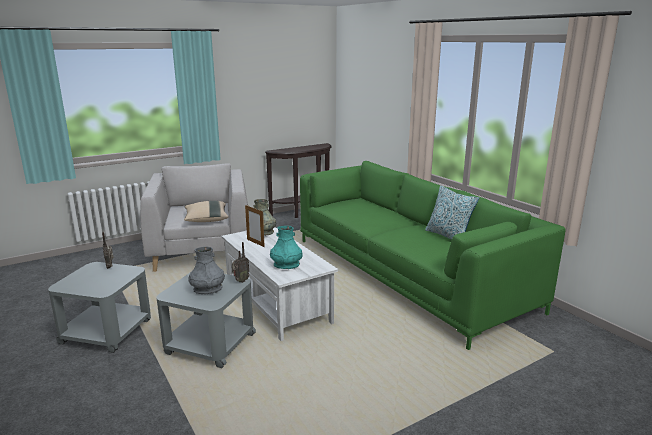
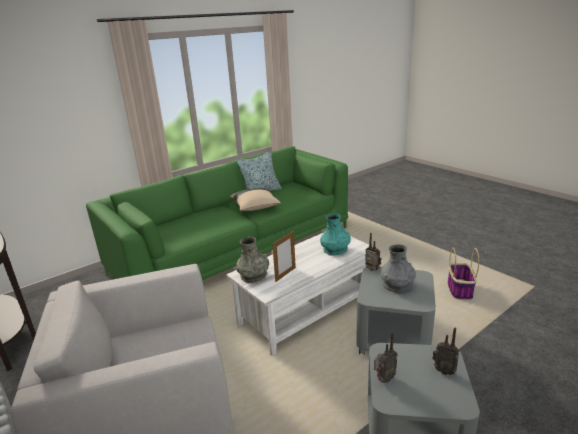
camera: 95 degrees left, 5 degrees up
beige pillow [184,201,229,222] -> beige pillow moved to [230,188,281,211]
none -> radio [432,328,459,375]
none -> basket [448,247,479,300]

